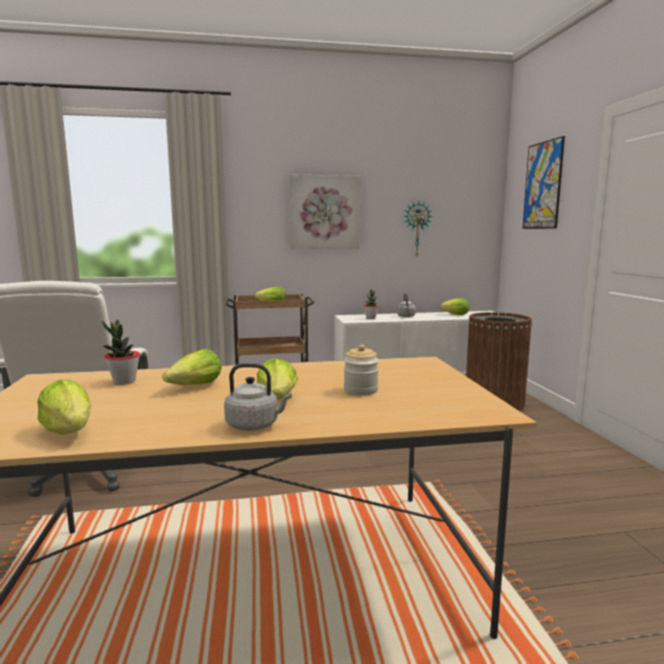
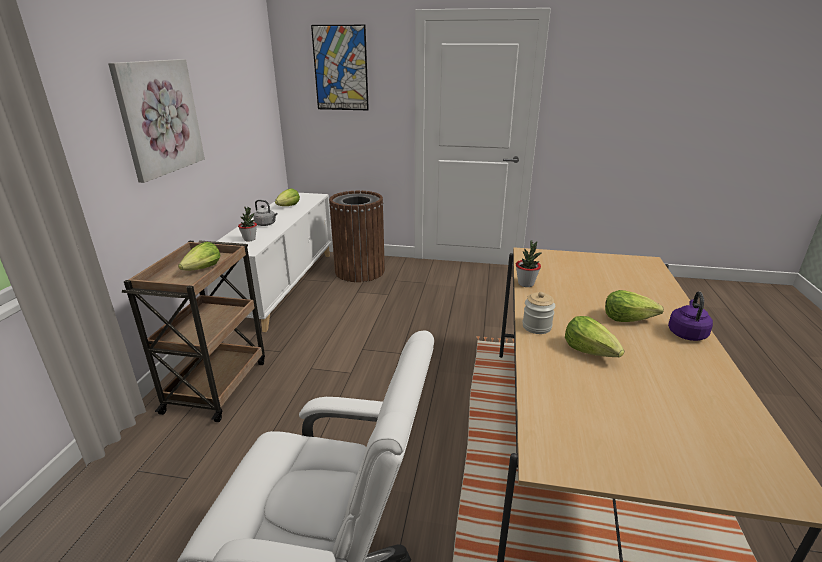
camera: 70 degrees left, 15 degrees up
lettuce [37,380,91,434] -> none
potted plant [102,320,140,385] -> potted plant moved to [516,240,541,287]
grey kettle [224,363,292,431] -> purple kettle [668,291,713,341]
jar [344,344,379,395] -> jar moved to [522,292,555,334]
wall clock [404,201,432,256] -> none

